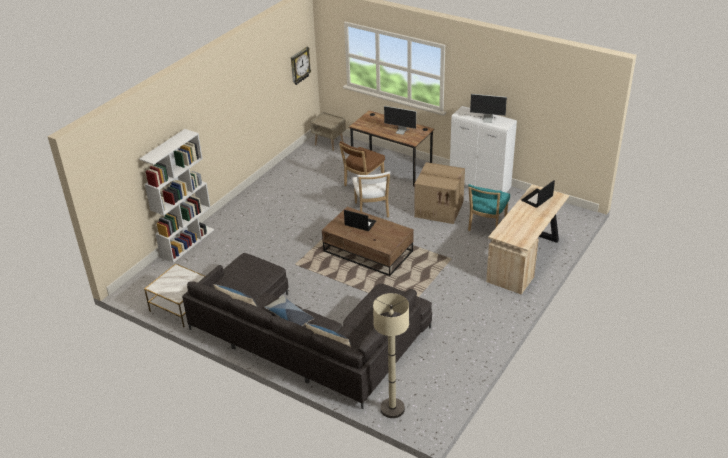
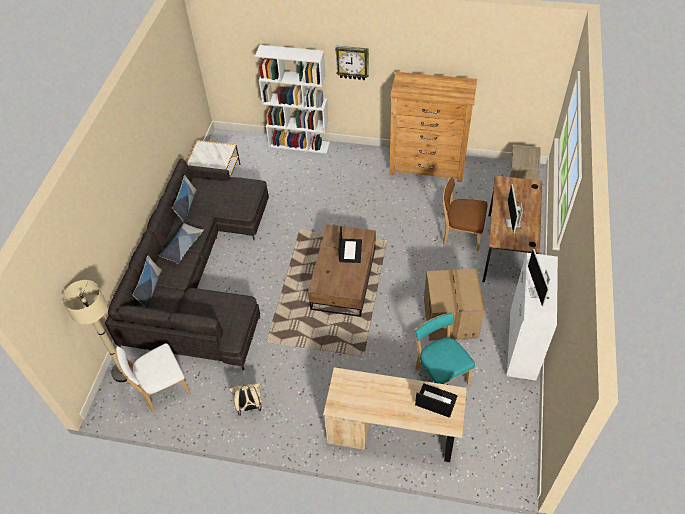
camera: 70 degrees right, 15 degrees up
wall clock [291,47,311,85] -> wall clock moved to [335,46,369,80]
white chair [353,171,390,217] -> white chair moved to [114,343,191,412]
turquoise chair [468,184,510,231] -> turquoise chair turned 60 degrees clockwise [415,312,475,385]
none -> beige backpack [229,383,262,416]
none -> brown dresser [389,72,477,182]

